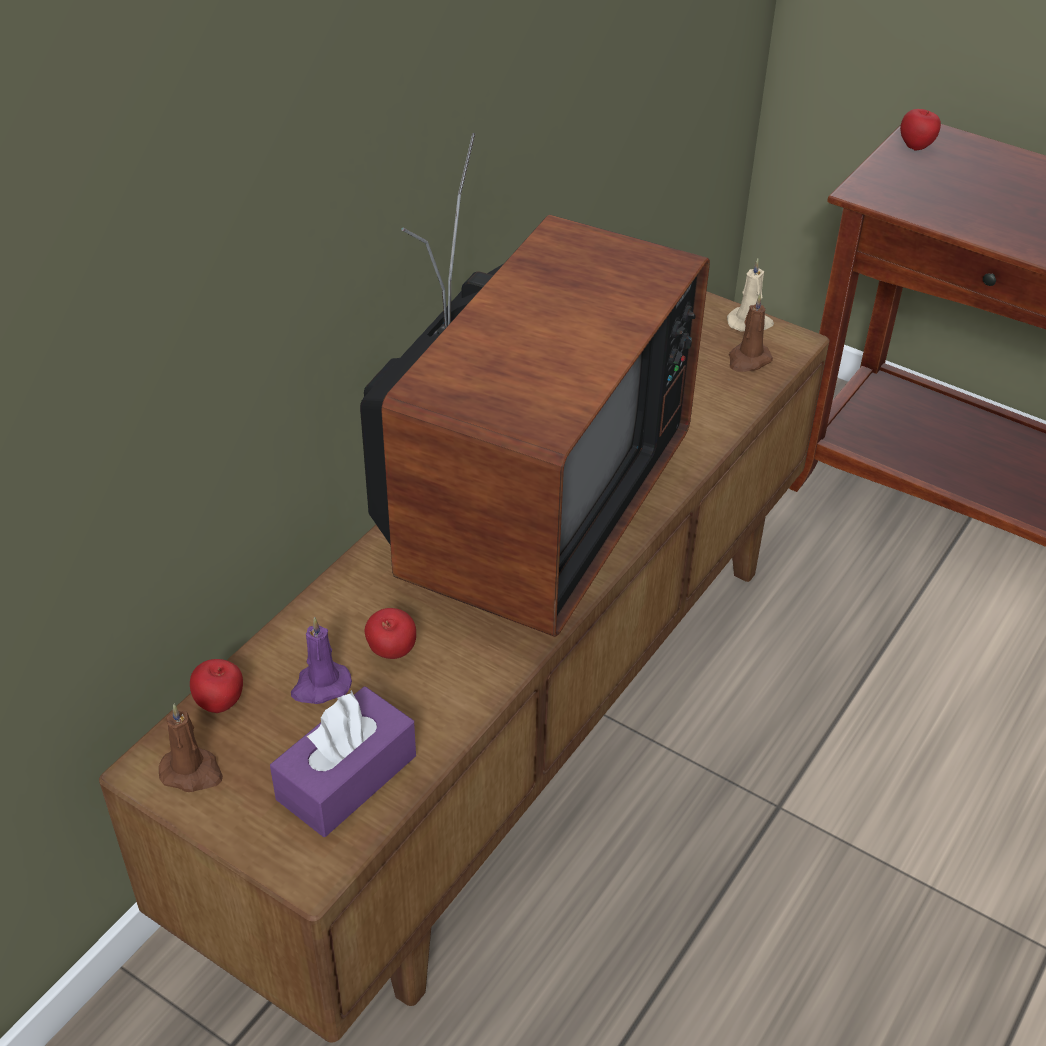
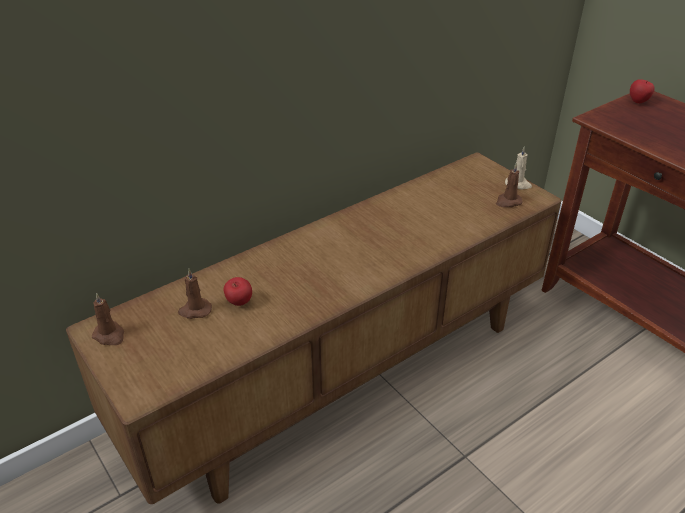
camera: 20 degrees right, 5 degrees down
apple [190,659,243,713] -> none
purple tissue box [270,686,416,837] -> none
purple candle [291,617,352,704] -> brown candle [178,269,212,319]
television [360,133,710,637] -> none

